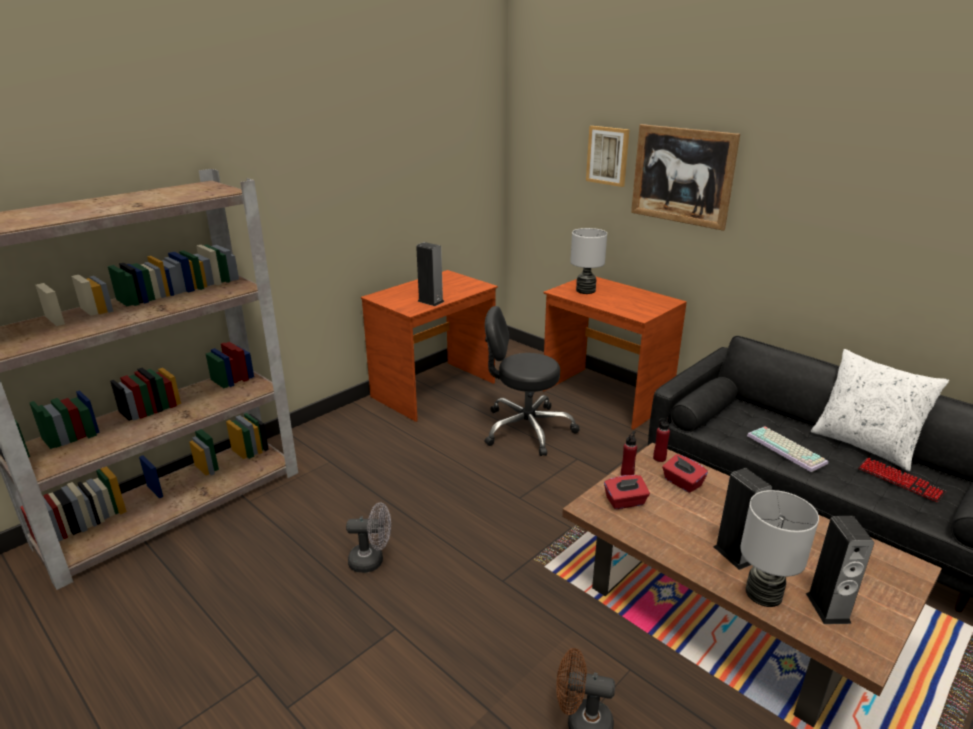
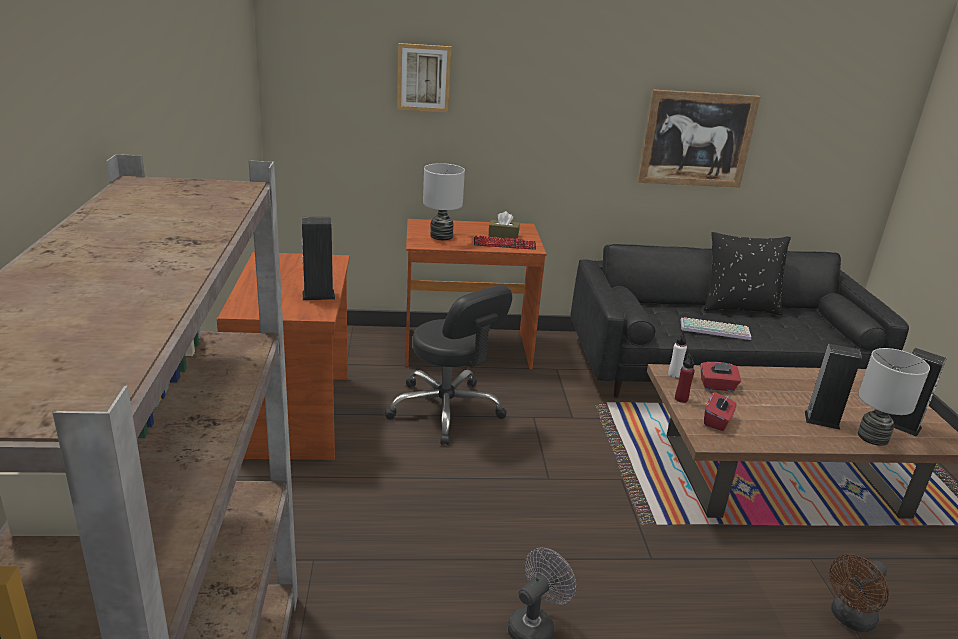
camera: 50 degrees left, 0 degrees up
black office chair [484,306,580,456] -> black office chair turned 90 degrees counterclockwise [385,285,512,445]
picture [631,124,740,231] -> picture moved to [637,89,761,188]
red bottle [653,417,670,462] -> white bottle [668,332,687,378]
white pillow [811,349,949,472] -> black pillow [704,232,791,315]
keyboard [858,458,946,502] -> keyboard moved to [474,235,536,250]
none -> brown tissue box [489,211,520,240]

